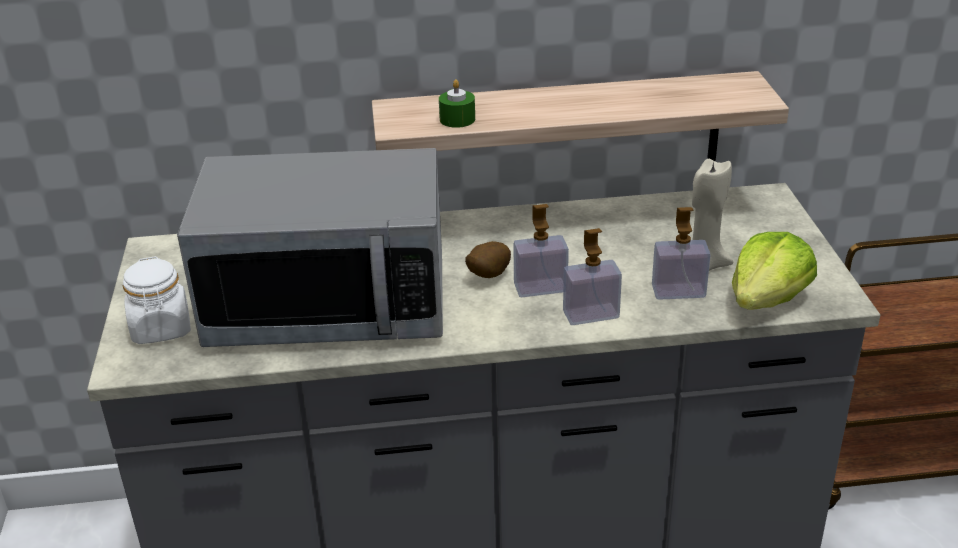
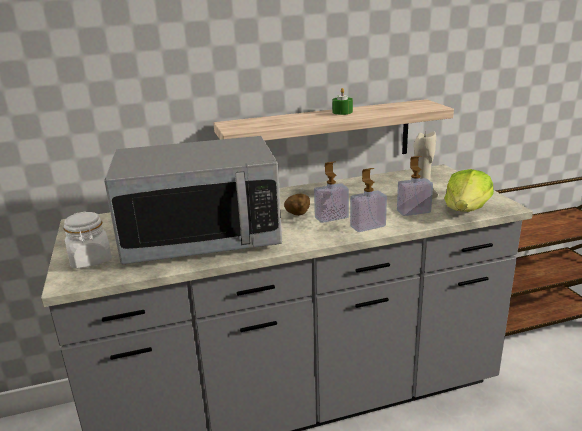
camera: 10 degrees left, 10 degrees down
green candle [439,79,475,128] -> green candle moved to [332,88,353,115]

